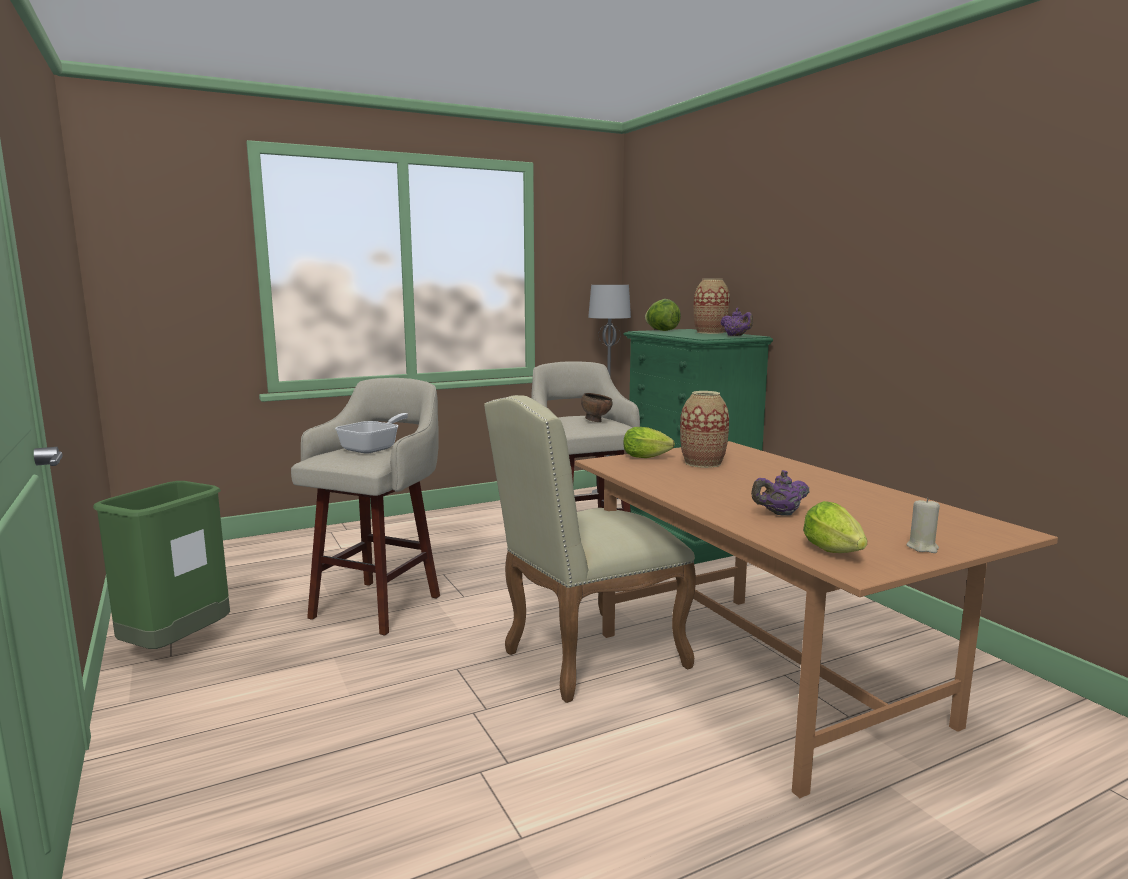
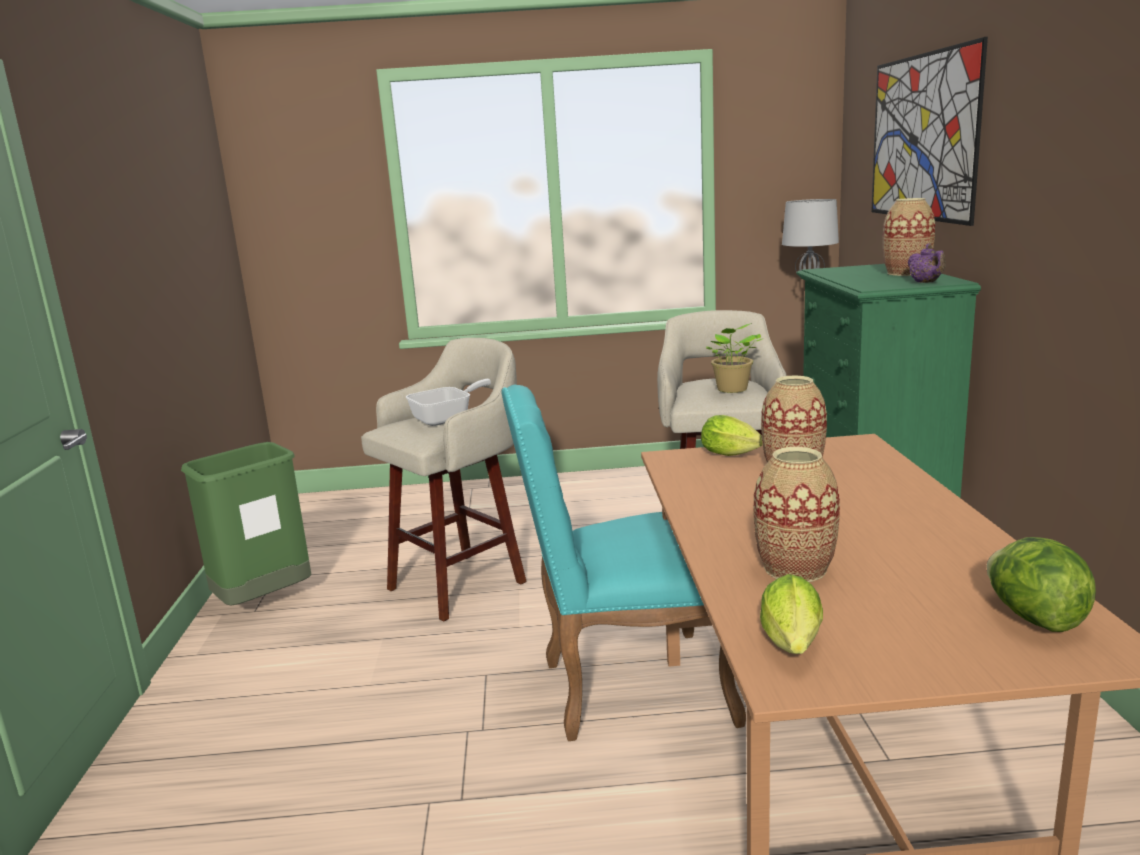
camera: 25 degrees right, 5 degrees up
beige chair [484,395,696,703] -> turquoise chair [501,384,746,741]
brown bowl [581,393,613,422] -> potted plant [706,323,762,393]
lettuce [645,299,681,331] -> lettuce moved to [986,537,1096,632]
purple teapot [751,470,809,516] -> vase [753,447,840,582]
beige candle [907,498,940,553] -> none
none -> picture [871,37,988,226]

